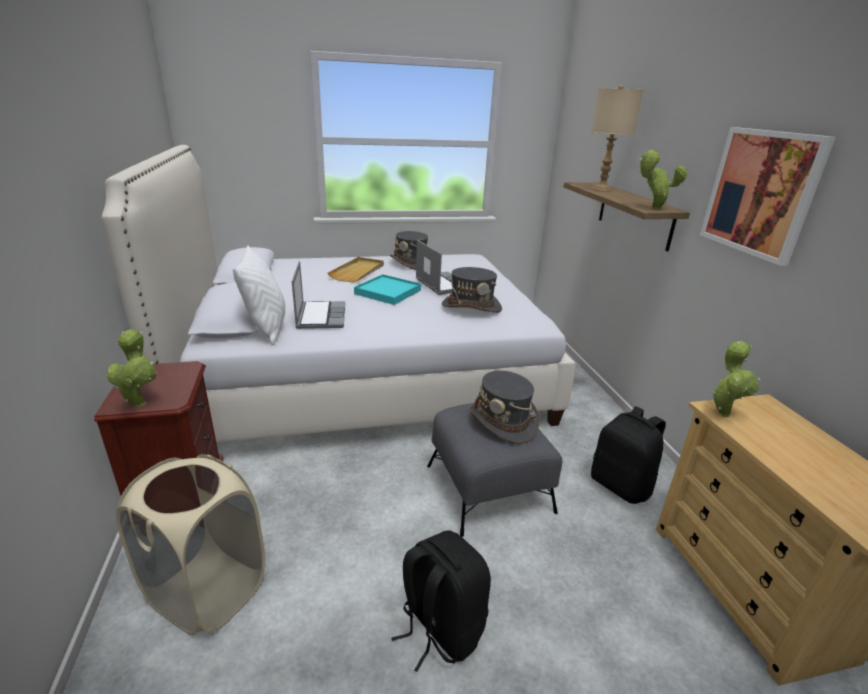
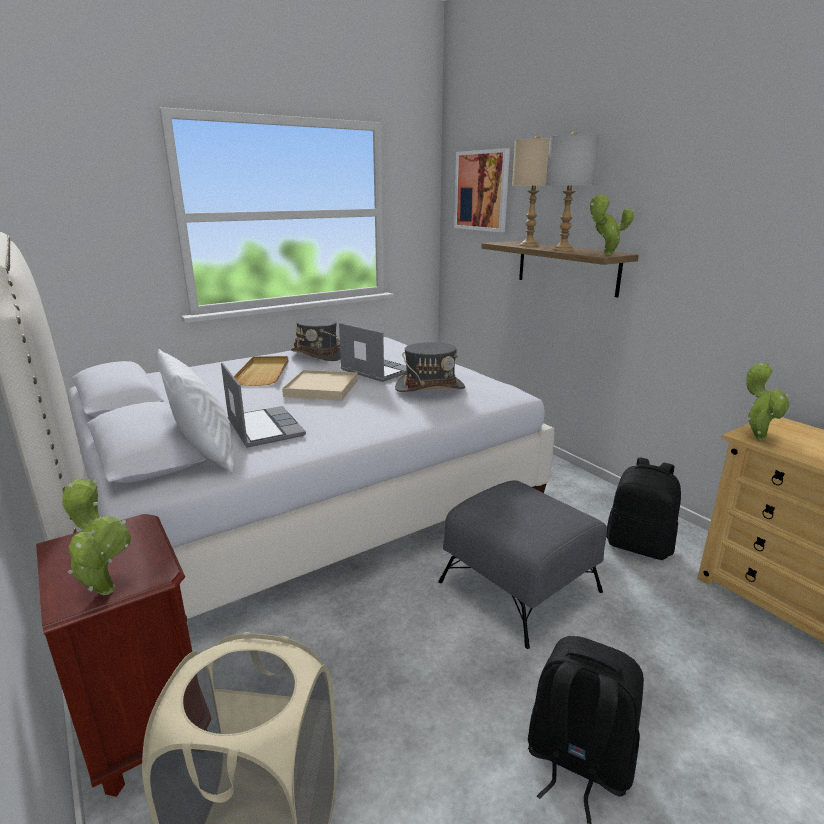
camera: 20 degrees left, 5 degrees down
turquoise tray [354,274,421,305] -> beige tray [282,370,358,401]
grey hat [470,371,539,444] -> none
picture [700,127,836,266] -> picture moved to [454,148,510,232]
none -> grey table lamp [546,132,599,251]

